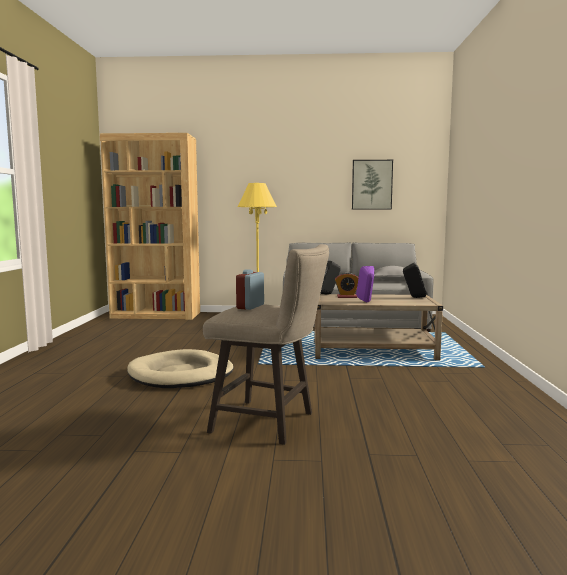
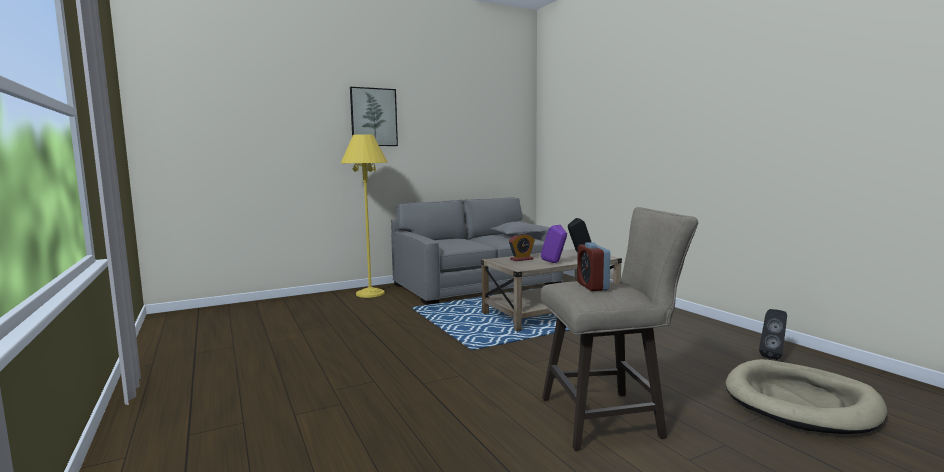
camera: 30 degrees left, 0 degrees up
brown bookcase [100,133,200,320] -> none
beige dog bed [127,349,234,388] -> beige dog bed moved to [726,359,887,434]
black speaker [320,261,341,295] -> black speaker moved to [759,309,787,360]
picture [352,160,393,210] -> picture moved to [350,87,398,146]

